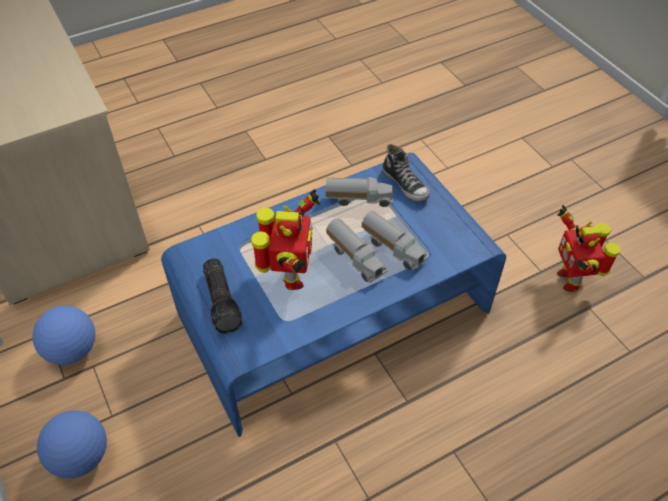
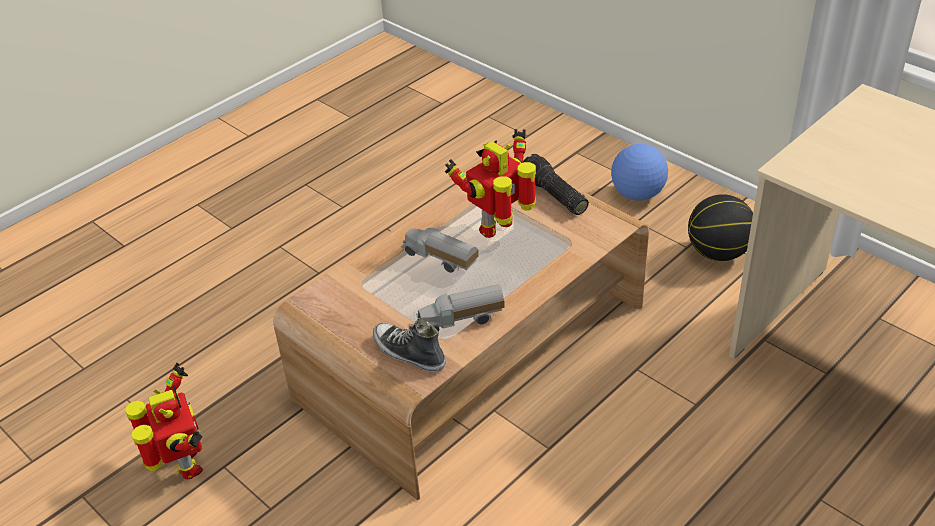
camera: 165 degrees right, 10 degrees down
football [32,306,95,365] -> basketball [688,194,753,261]
blue coffee table [161,153,506,437] -> brown coffee table [273,155,649,500]
toy robot [251,189,320,290] -> toy robot turned 60 degrees clockwise [445,129,536,238]
toy truck [362,211,428,271] -> none

